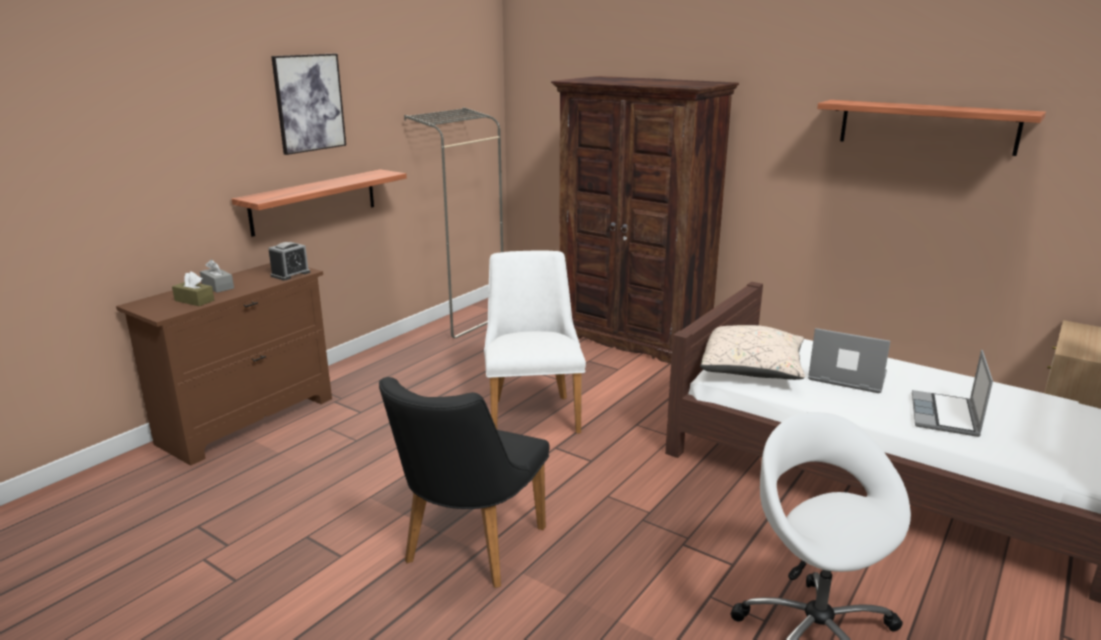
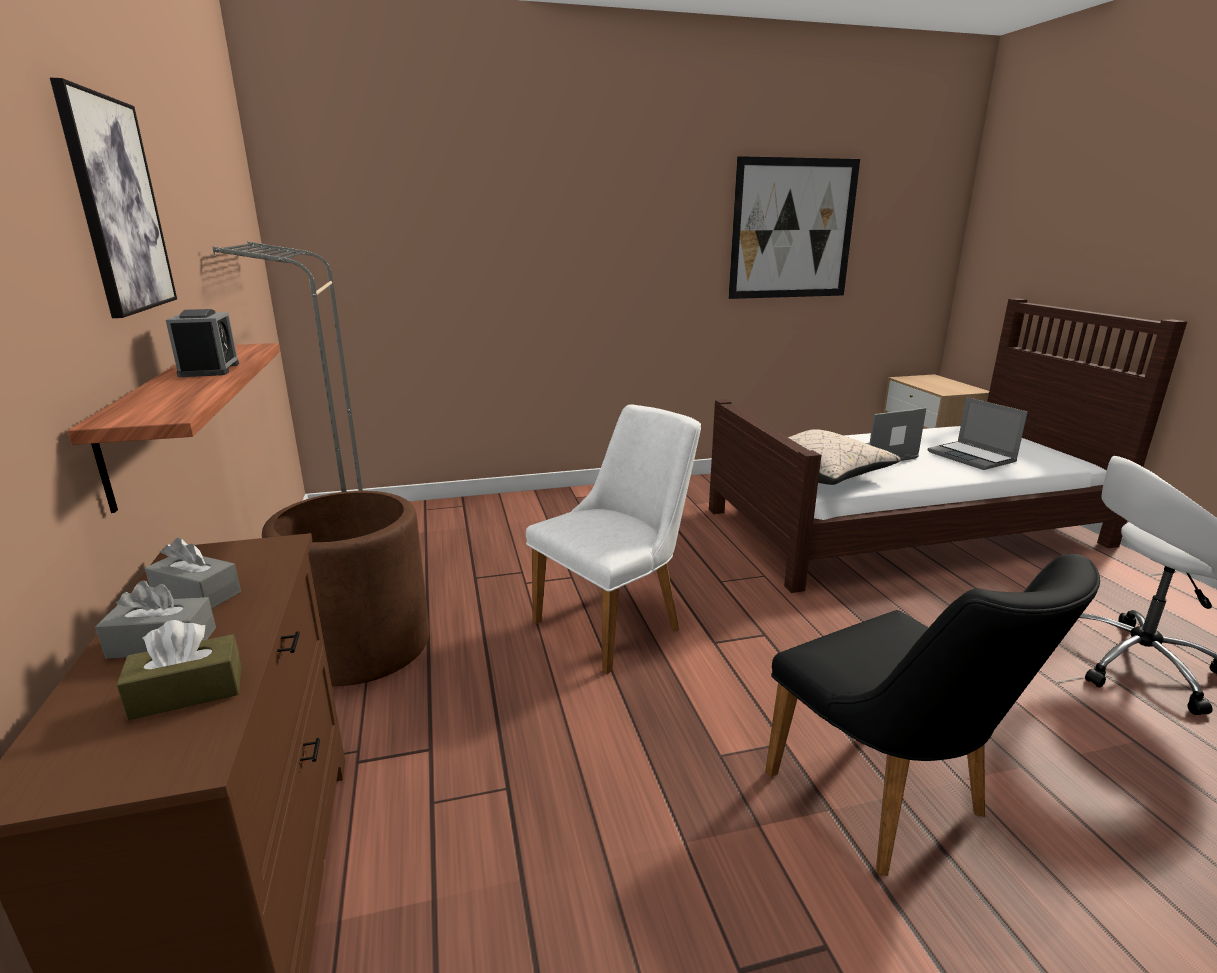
camera: 50 degrees left, 0 degrees up
alarm clock [269,242,310,280] -> alarm clock moved to [166,309,239,377]
white chair [484,250,586,434] -> white chair turned 105 degrees clockwise [526,404,701,674]
brown wardrobe [551,76,739,364] -> none
shelf [817,100,1046,156] -> picture [728,156,860,299]
none -> grey tissue box [145,537,241,609]
none -> brown planter [262,491,429,686]

